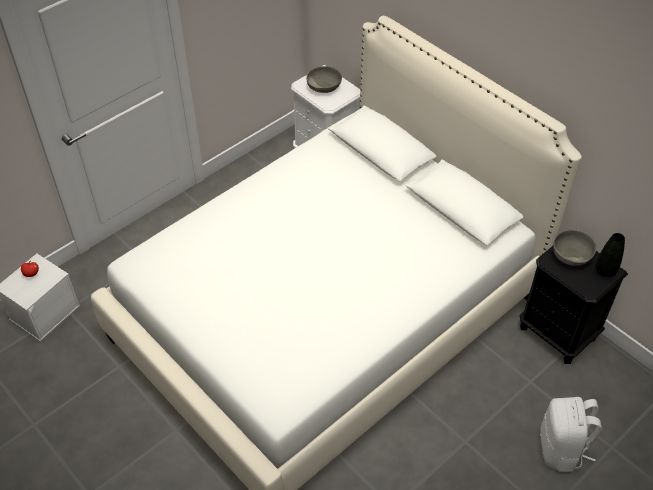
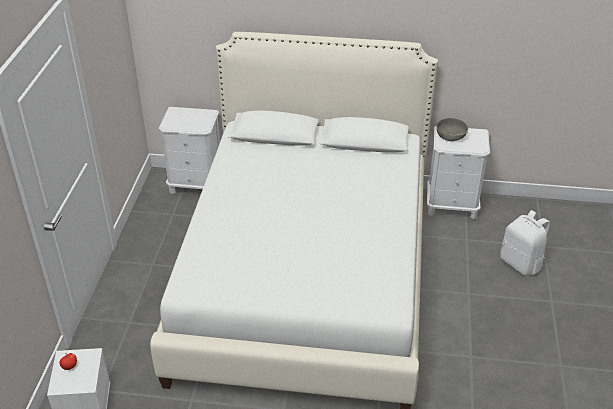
camera: 40 degrees left, 10 degrees down
grey bowl [306,66,342,93] -> none
black nightstand [520,246,628,364] -> white nightstand [427,126,490,219]
black vase [595,233,625,277] -> none

